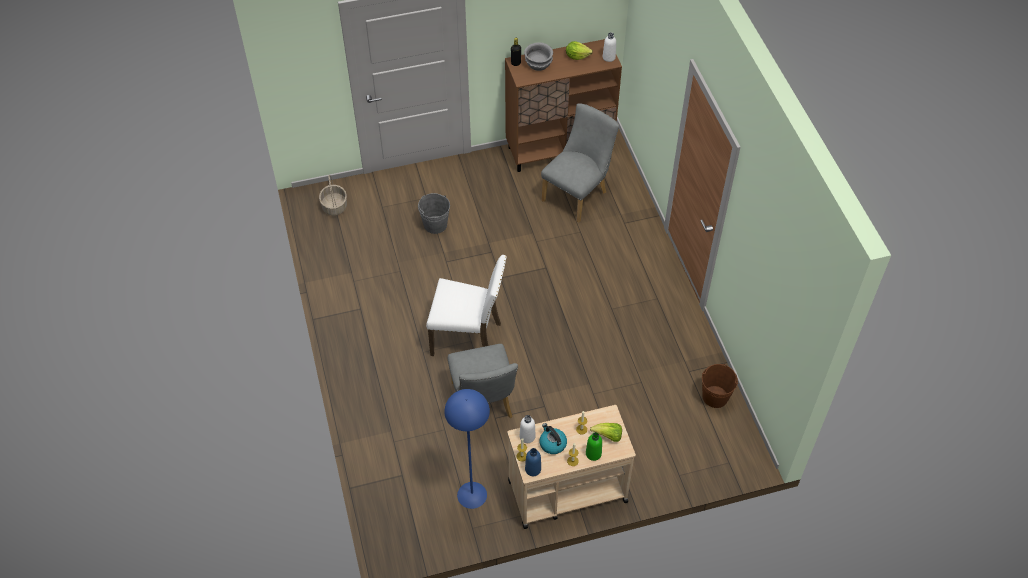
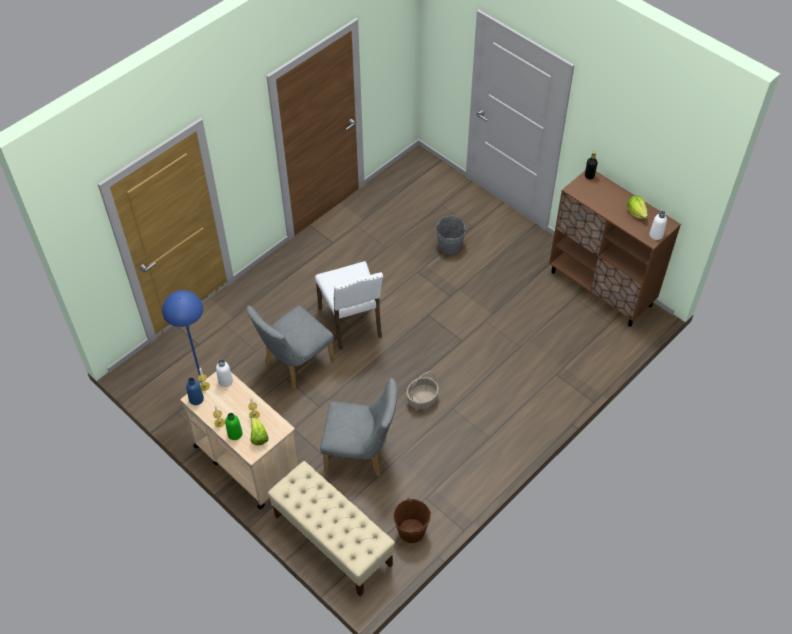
camera: 60 degrees right, 0 degrees up
basket [319,175,347,216] -> basket moved to [406,371,439,409]
grey bowl [524,42,553,71] -> none
kettle [539,423,567,454] -> none
grey chair [541,103,619,223] -> grey chair moved to [320,378,397,477]
none -> beige bench [268,461,395,597]

